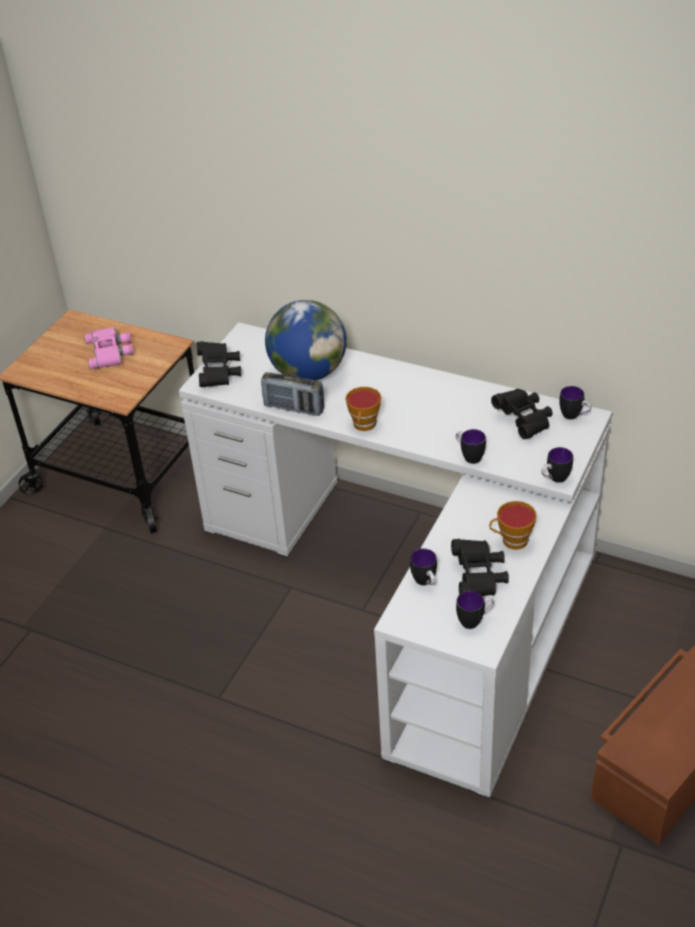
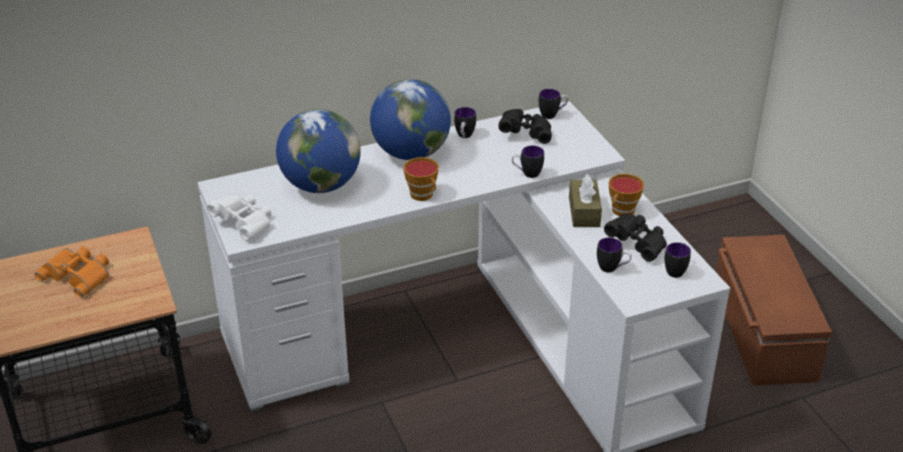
camera: 50 degrees left, 5 degrees down
pink binoculars [84,327,134,369] -> orange binoculars [35,246,109,298]
black binoculars [197,341,241,387] -> white binoculars [207,194,271,241]
radio [261,372,324,416] -> none
mug [541,447,573,483] -> mug moved to [454,107,476,138]
none -> globe [370,79,451,160]
none -> brown tissue box [569,174,602,227]

